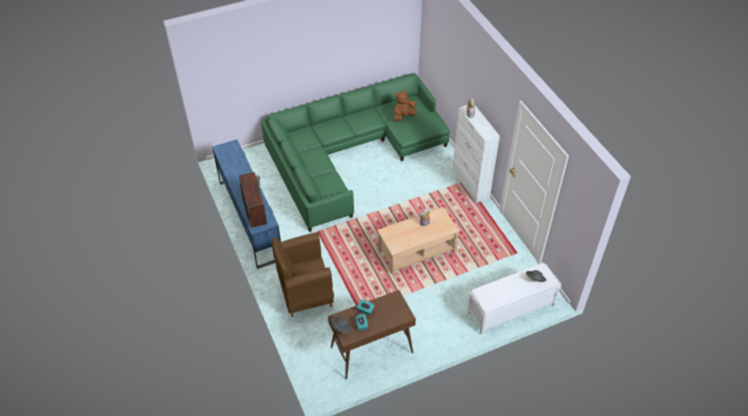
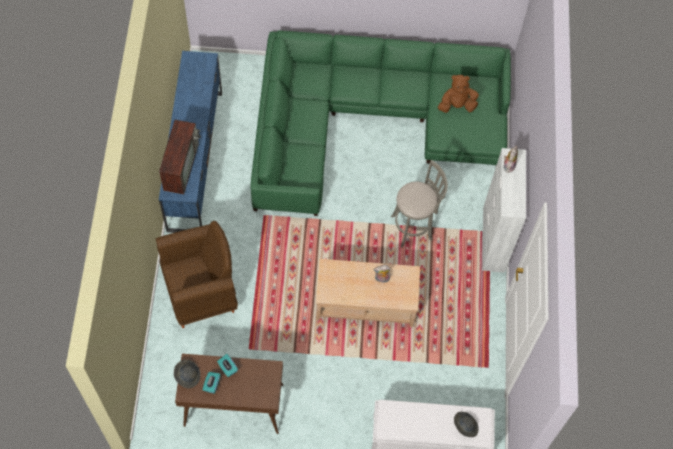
camera: 25 degrees right, 15 degrees up
brown armchair [272,232,334,317] -> brown armchair turned 150 degrees clockwise [156,221,238,328]
none -> grey stool [391,160,448,248]

